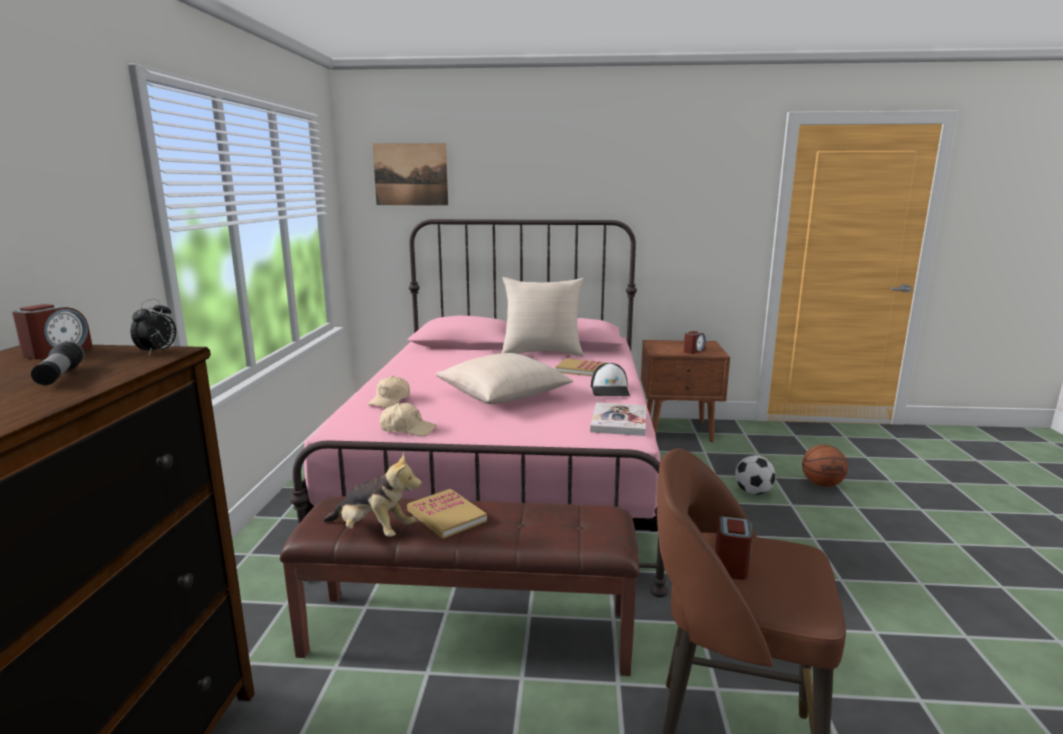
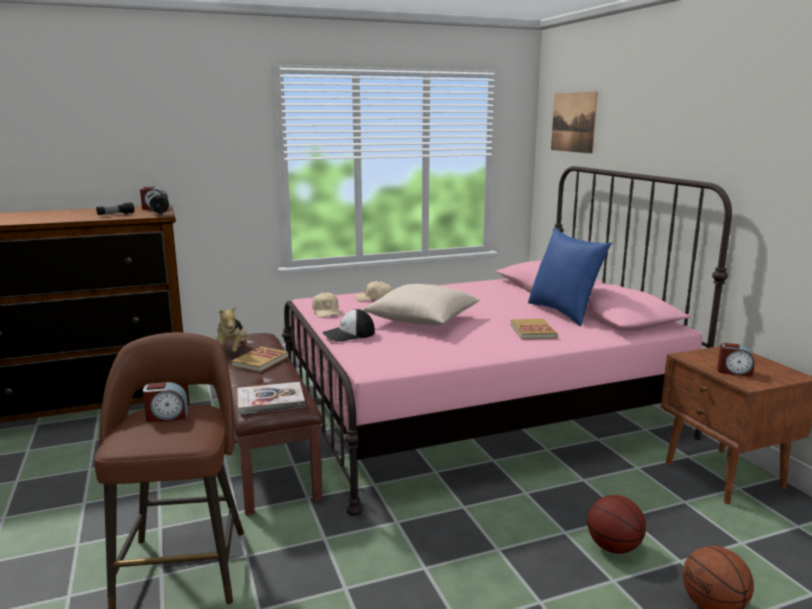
camera: 65 degrees right, 0 degrees up
beige pillow [502,277,584,356] -> blue pillow [528,228,612,326]
book [590,402,646,436] -> book moved to [237,382,305,414]
cap [591,363,630,396] -> cap moved to [323,309,375,342]
football [735,455,775,495] -> basketball [587,495,646,554]

